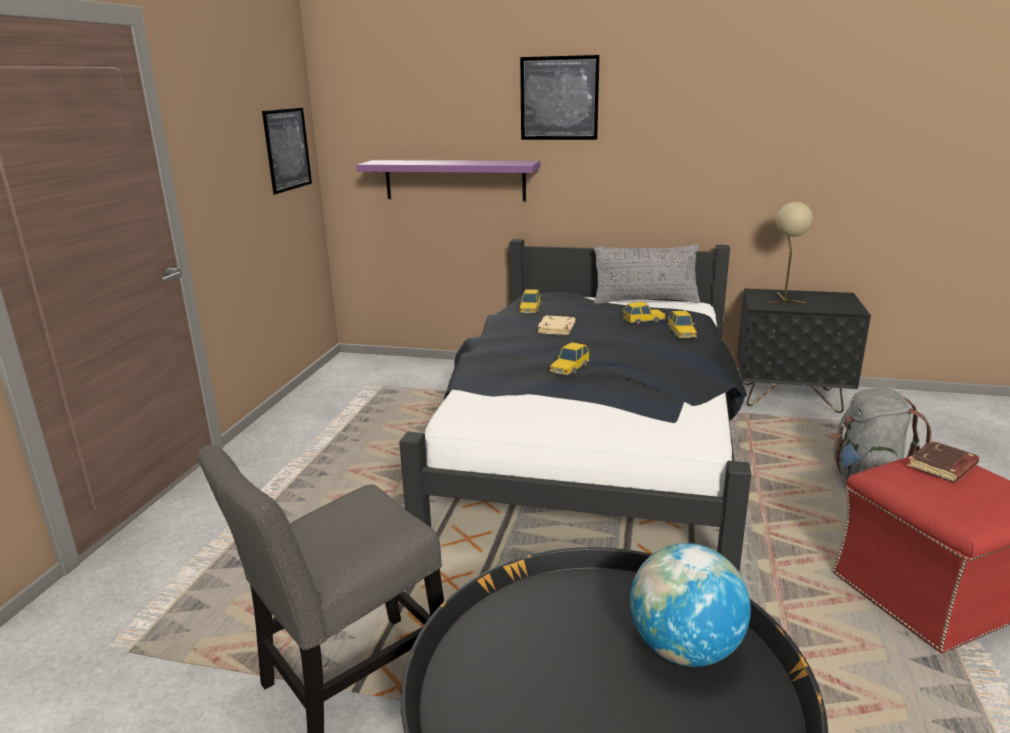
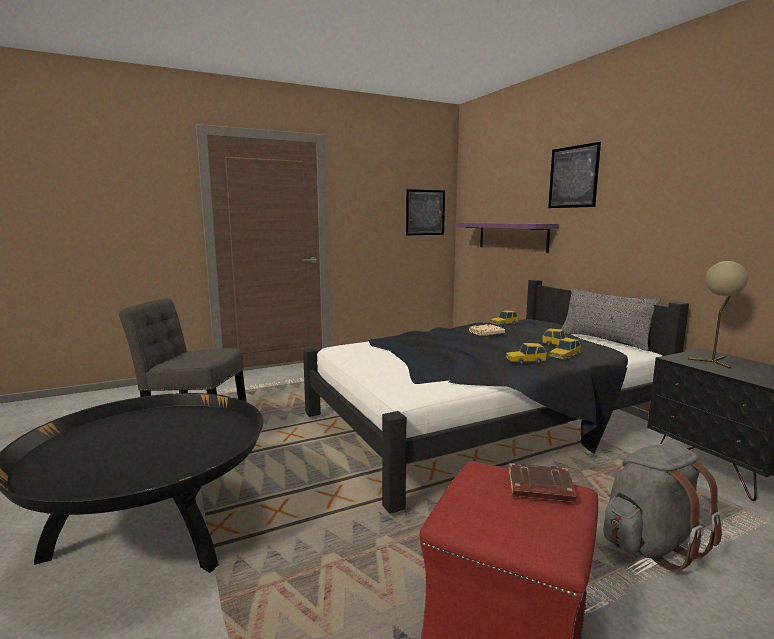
camera: 50 degrees right, 10 degrees down
toy car [550,342,590,375] -> toy car moved to [506,343,547,364]
globe [630,543,751,667] -> none

